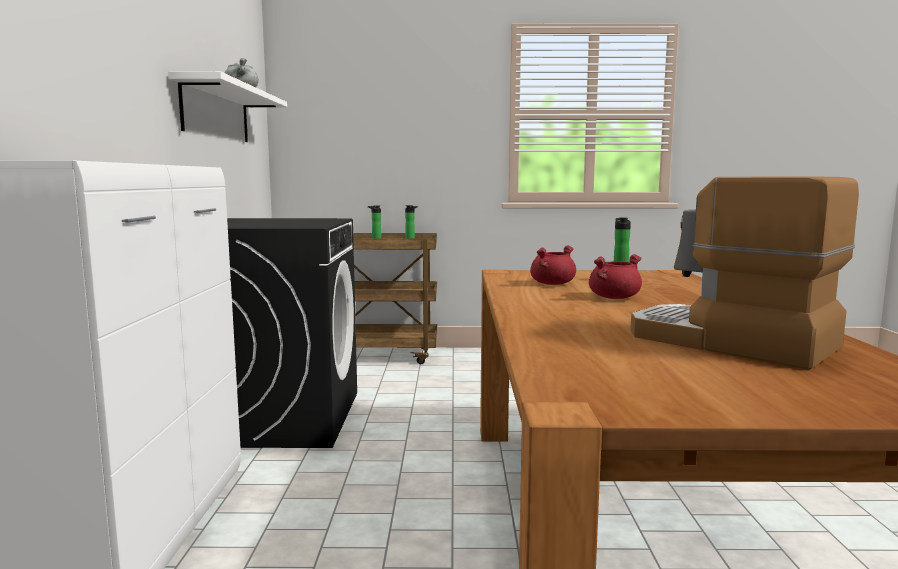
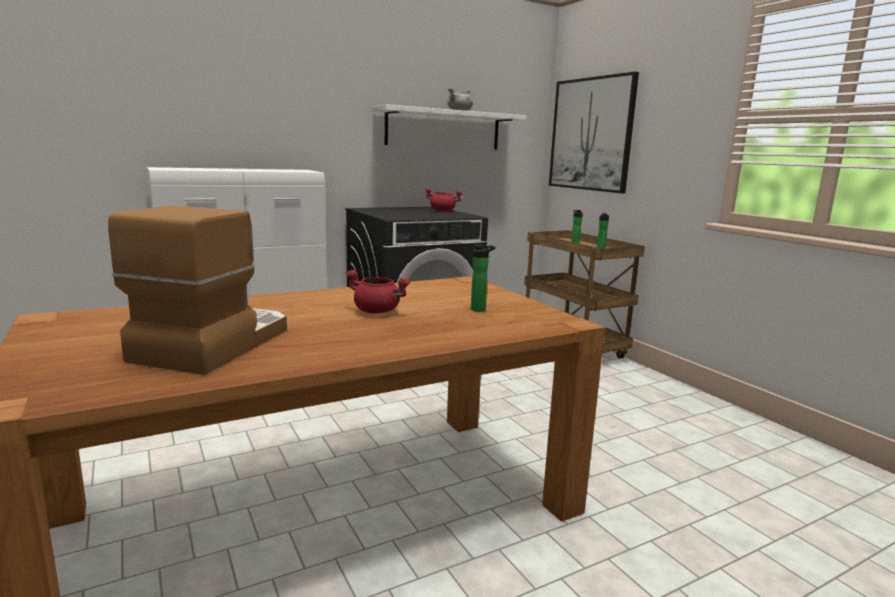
camera: 60 degrees right, 5 degrees up
red cooking pot [530,245,576,285] -> red cooking pot moved to [425,188,463,212]
none -> picture [549,72,639,193]

